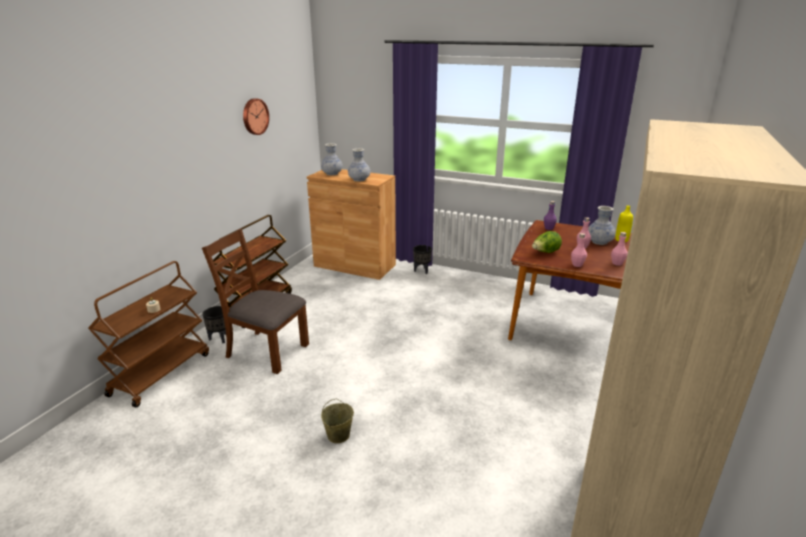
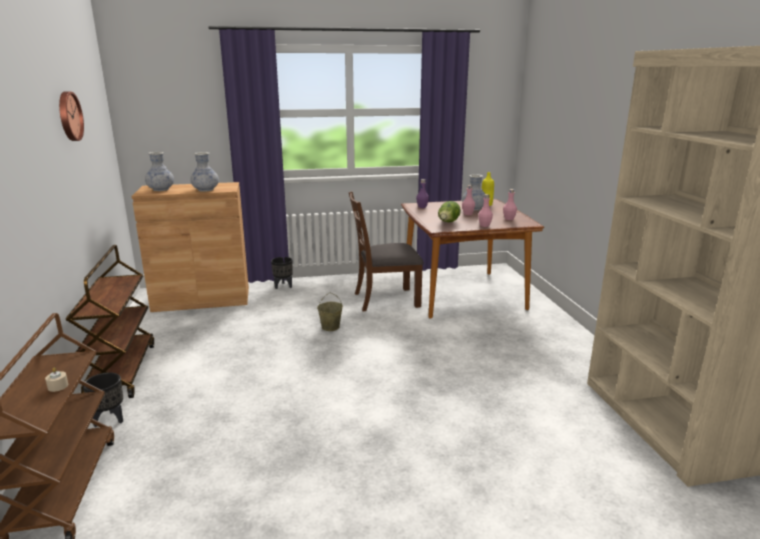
camera: 35 degrees left, 5 degrees down
brown chair [202,229,309,374] -> brown chair moved to [349,191,424,311]
beige bucket [321,399,354,443] -> beige bucket moved to [317,293,343,331]

